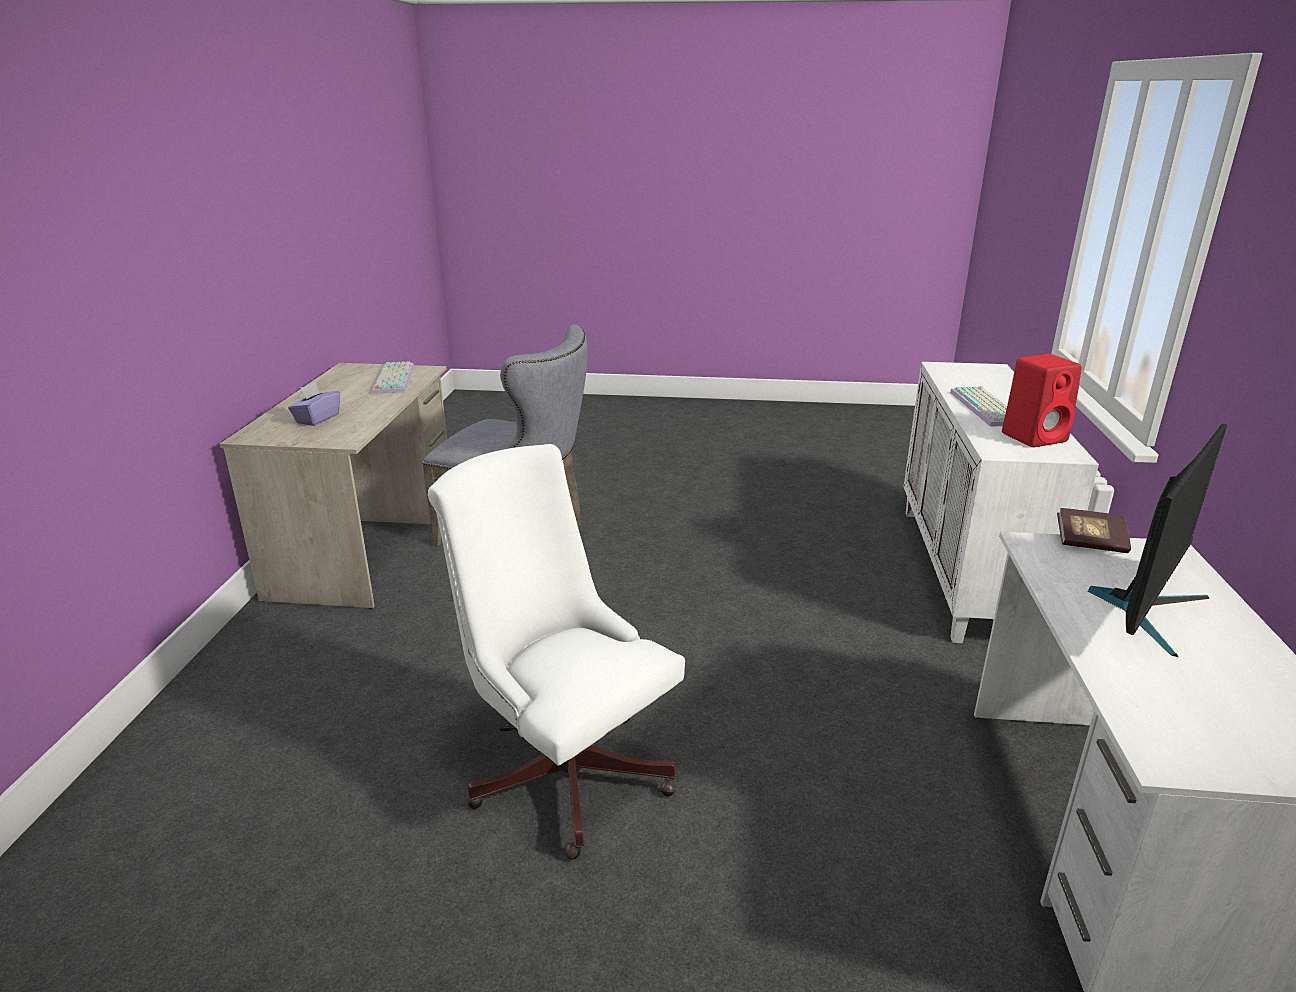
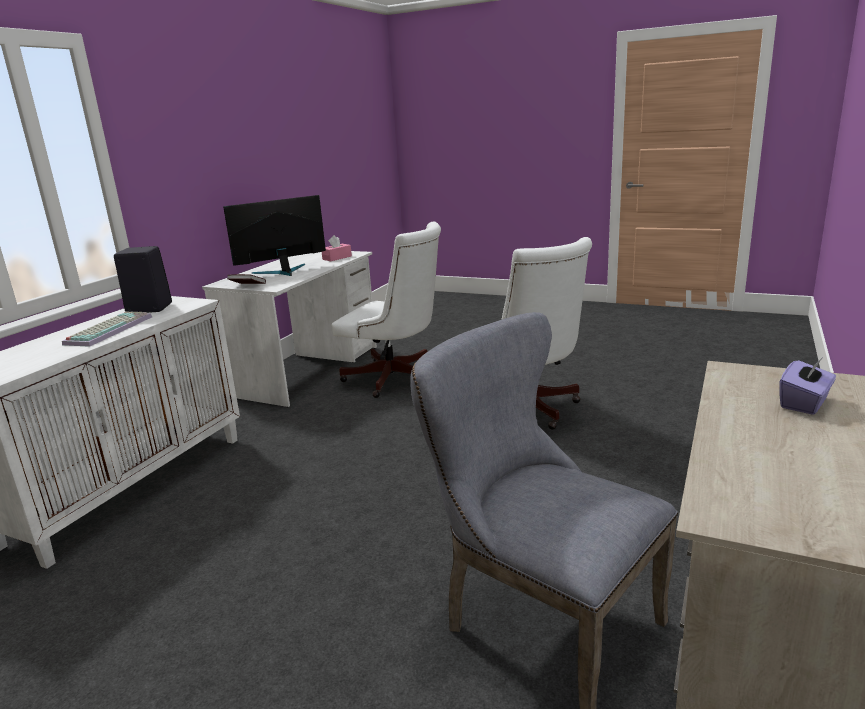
camera: 160 degrees left, 5 degrees down
keyboard [372,361,414,394] -> none
red speaker [1002,354,1082,447] -> black speaker [114,246,172,313]
none -> pink tissue box [322,235,352,261]
none -> white office chair [332,222,441,398]

